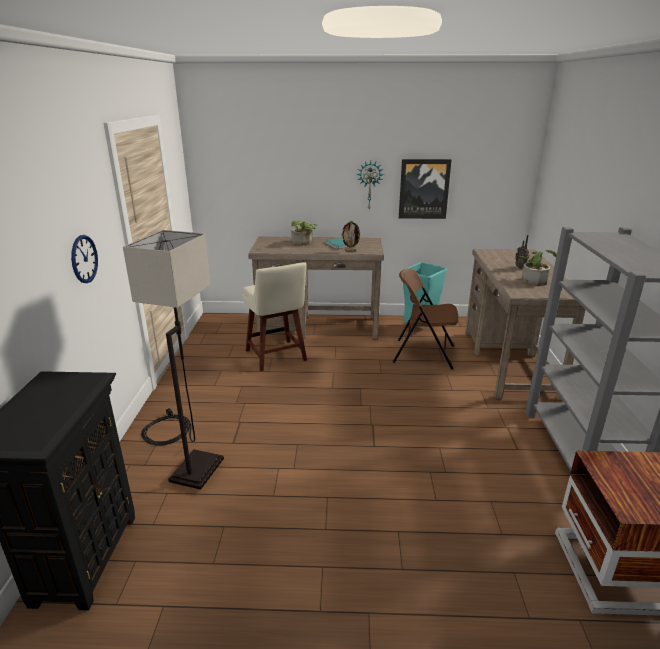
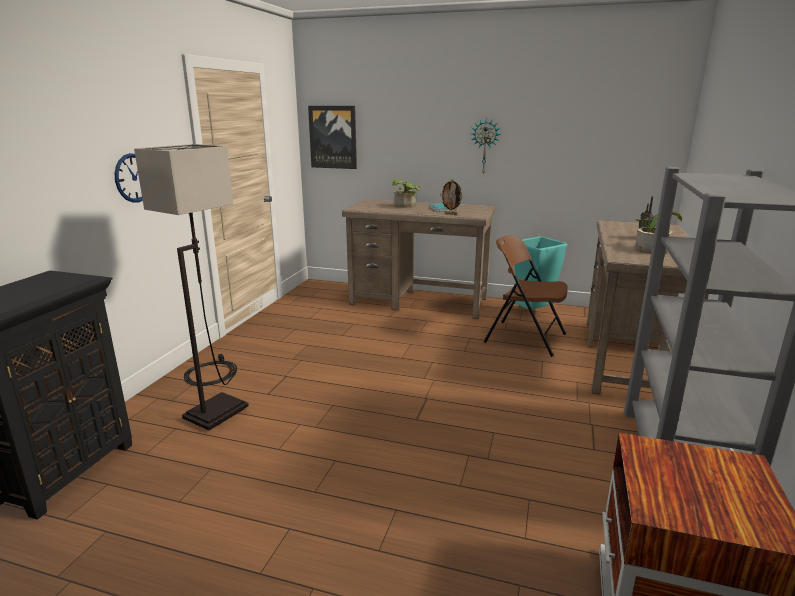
camera: 15 degrees right, 5 degrees down
beige stool [241,262,307,371] -> none
picture [399,159,452,219] -> picture moved to [308,106,357,169]

